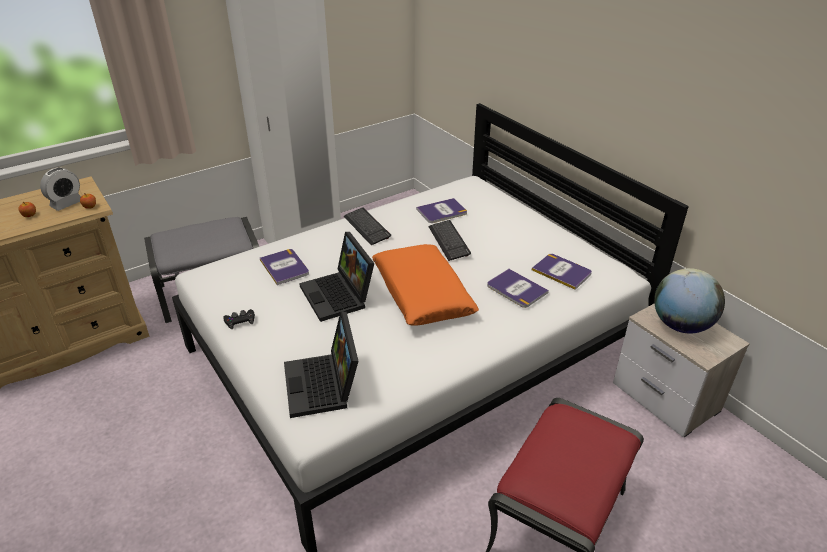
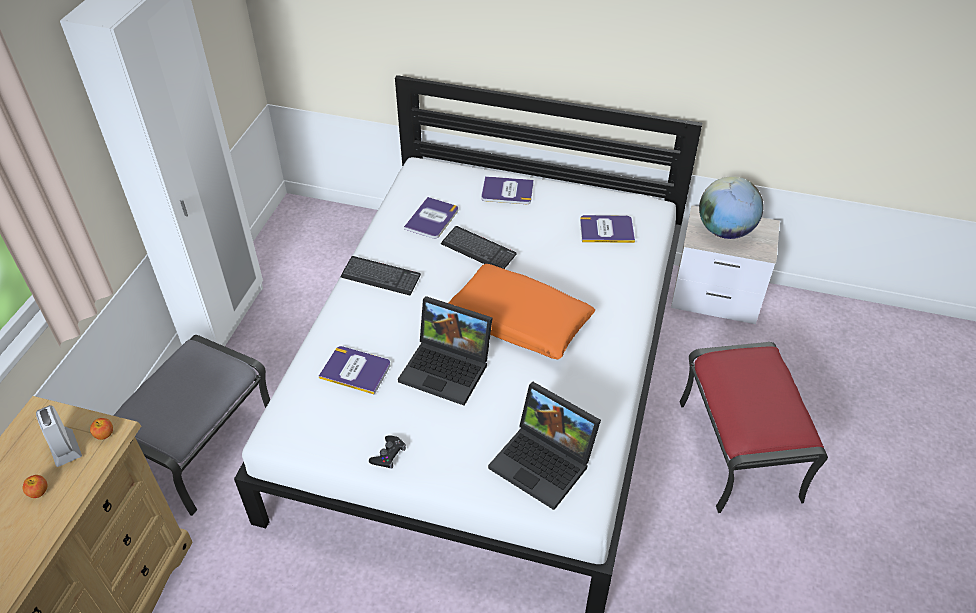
camera: 40 degrees left, 10 degrees up
alarm clock [40,168,81,211] -> alarm clock turned 150 degrees clockwise [36,405,82,467]
book [487,269,549,308] -> book moved to [481,176,534,204]

